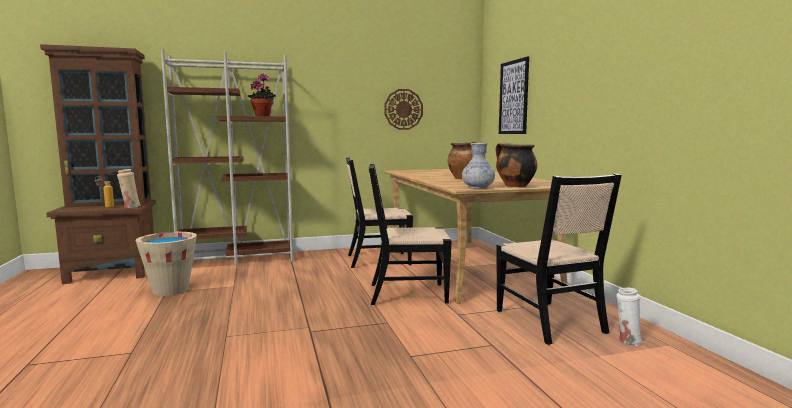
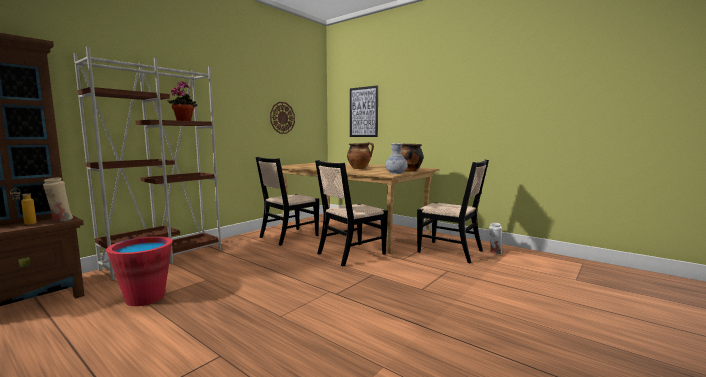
camera: 35 degrees left, 0 degrees up
beige bucket [136,232,197,296] -> red bucket [106,236,172,306]

